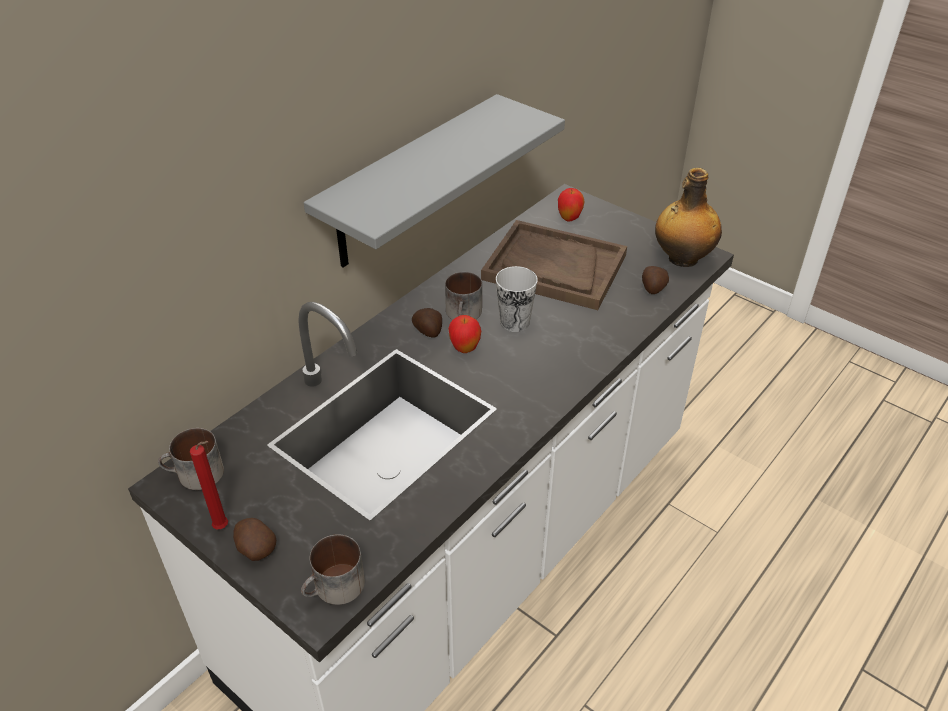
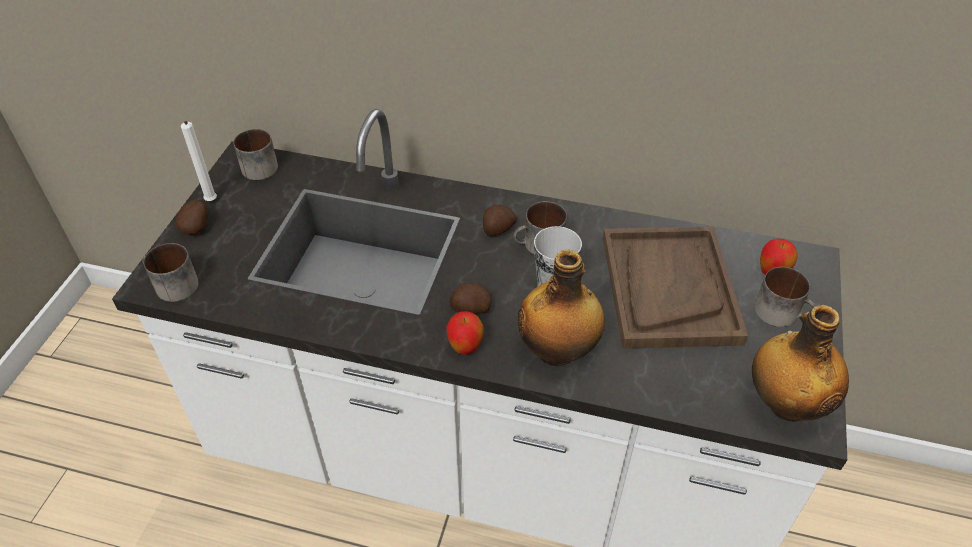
camera: 65 degrees right, 5 degrees up
red candle [190,441,228,529] -> white candle [181,121,217,201]
grey shelf [304,94,565,267] -> none
apple [448,315,481,353] -> apple moved to [446,311,484,355]
potato [642,266,669,294] -> potato moved to [450,283,492,315]
none -> bottle [518,250,605,367]
none -> mug [754,267,816,327]

